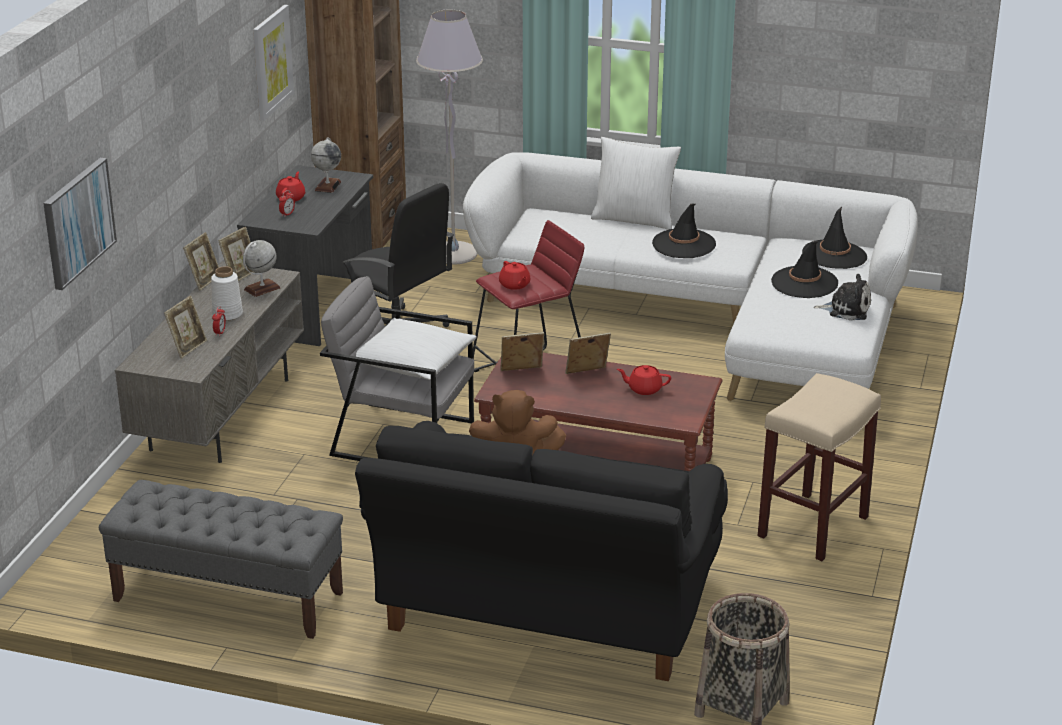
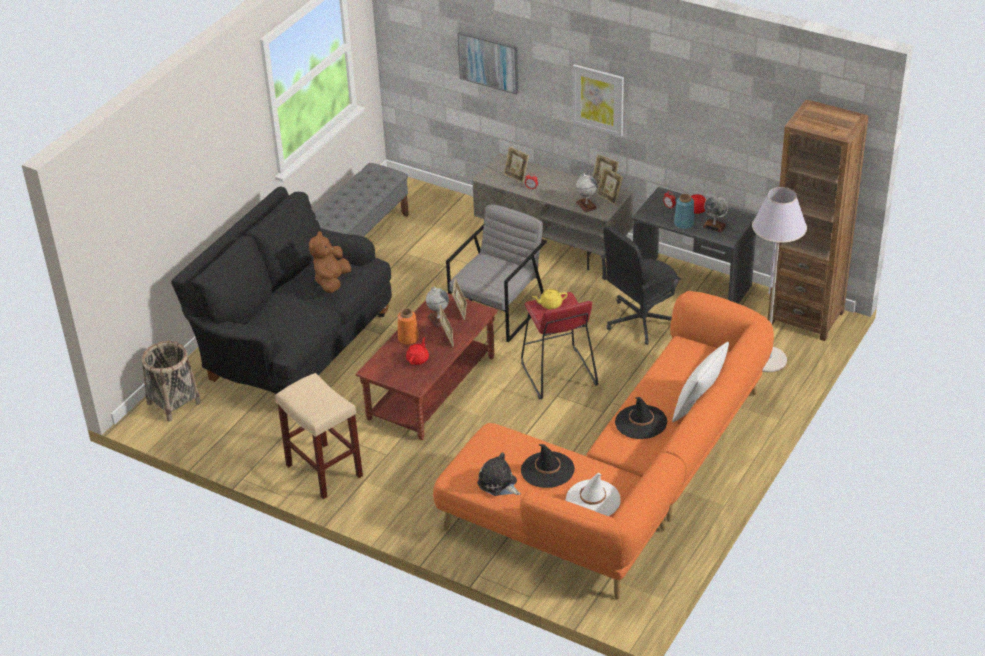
camera: 105 degrees right, 10 degrees up
white vase [211,266,243,321] -> none
picture [253,5,294,121] -> picture moved to [573,64,624,137]
white pillow [356,318,477,380] -> none
white sofa [463,152,918,401] -> orange sofa [433,291,774,599]
red teapot [499,261,530,290] -> yellow teapot [532,289,568,309]
black hat [802,207,867,269] -> white hat [566,473,621,516]
plush toy [813,274,871,320] -> plush toy turned 105 degrees clockwise [477,453,521,496]
none -> orange vase [398,308,419,345]
none -> globe [426,286,449,328]
none -> blue vase [674,194,694,229]

